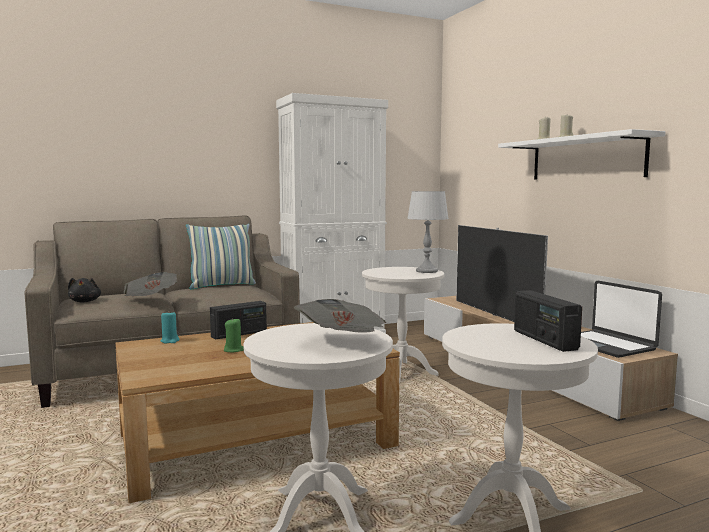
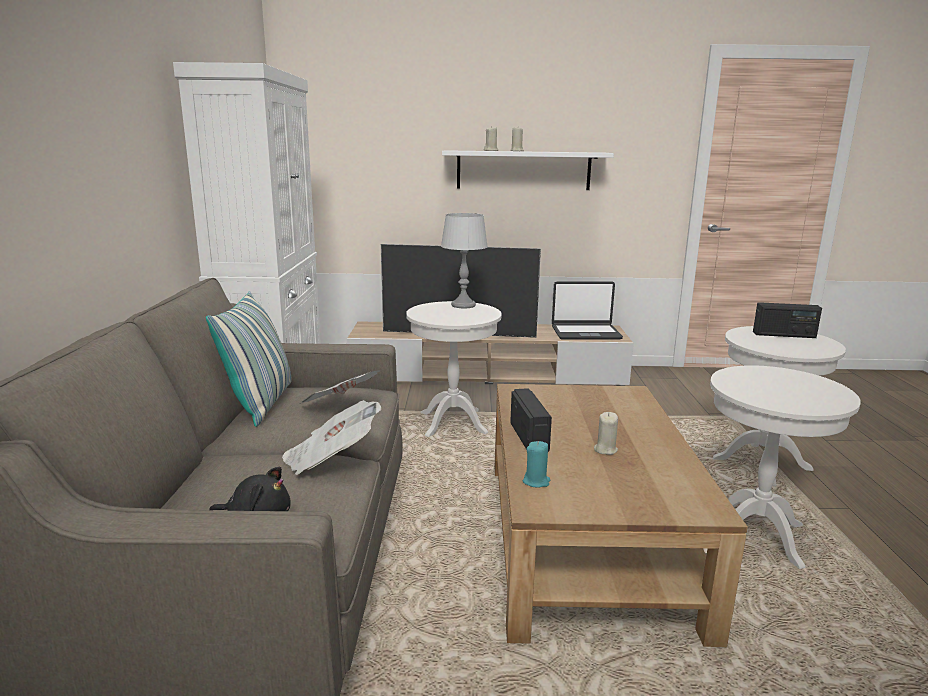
camera: 65 degrees left, 10 degrees up
green candle [224,318,244,352] -> beige candle [594,412,618,455]
newspaper [293,299,386,332] -> newspaper moved to [299,370,380,404]

